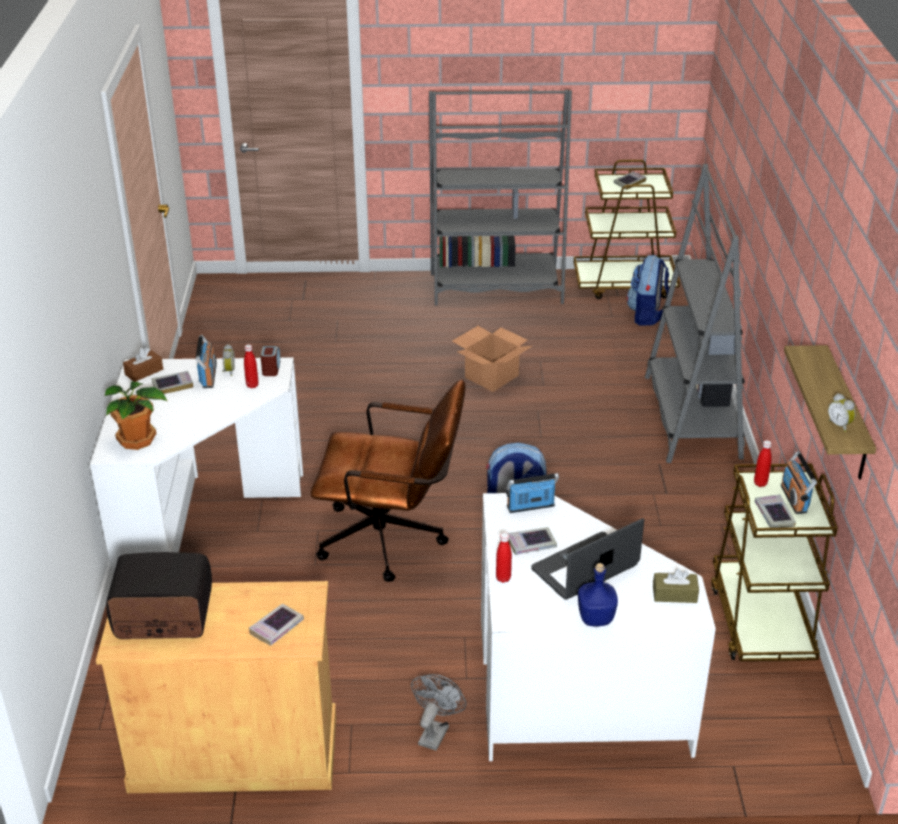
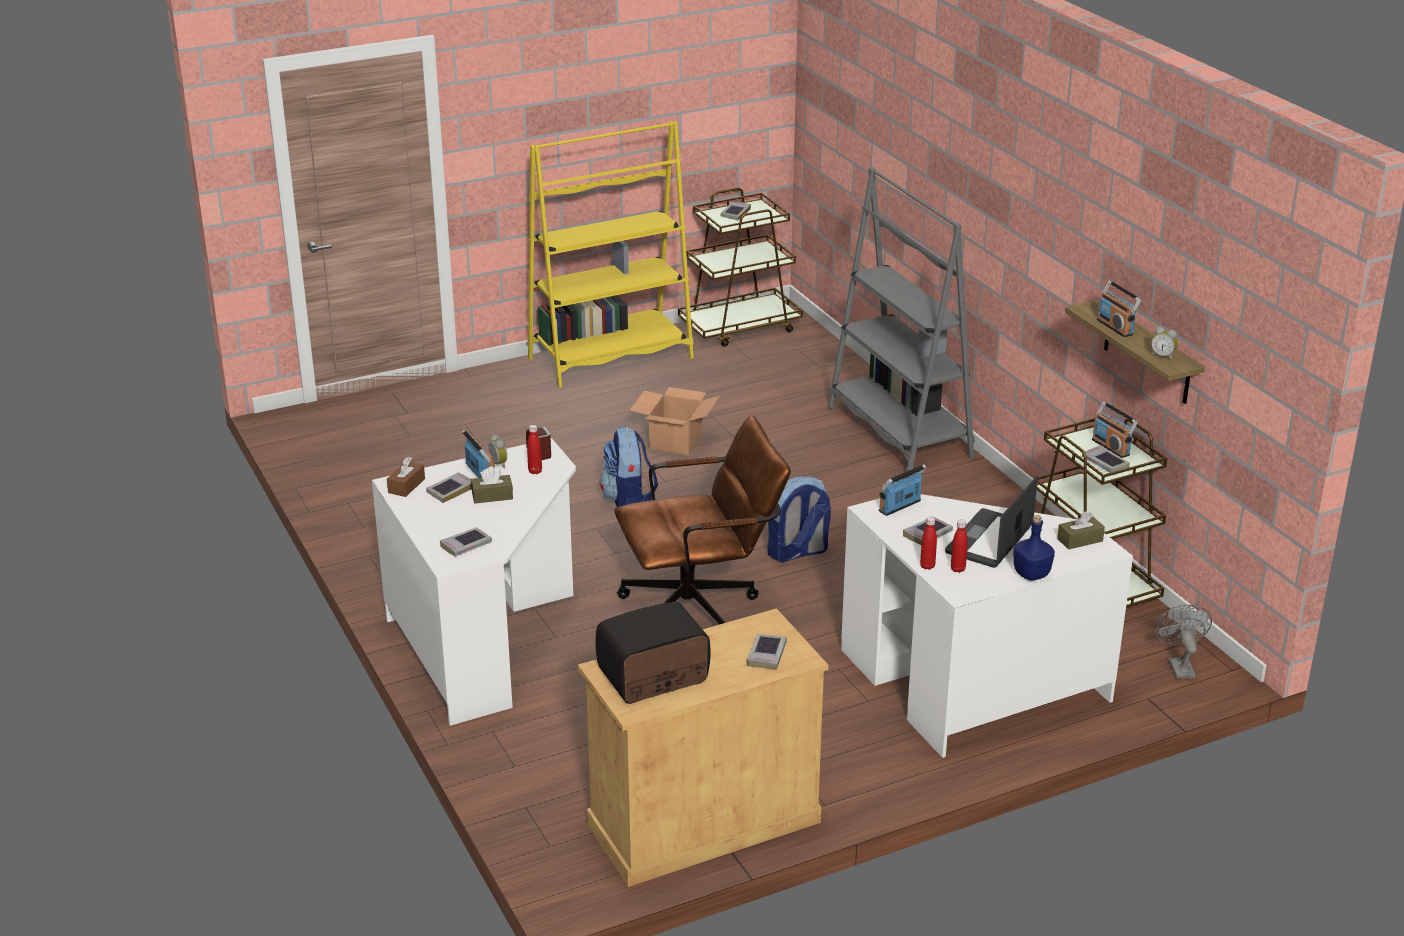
camera: 25 degrees left, 5 degrees down
potted plant [105,381,167,450] -> book [440,527,492,557]
grey fan [411,674,466,751] -> grey fan moved to [1155,605,1212,679]
grey bookcase [429,90,572,306] -> yellow bookcase [528,121,694,388]
backpack [627,255,671,326] -> backpack moved to [600,426,658,507]
red bottle [754,440,772,487] -> red bottle moved to [951,520,968,573]
none -> brown tissue box [471,467,513,503]
none -> radio [1097,280,1141,337]

